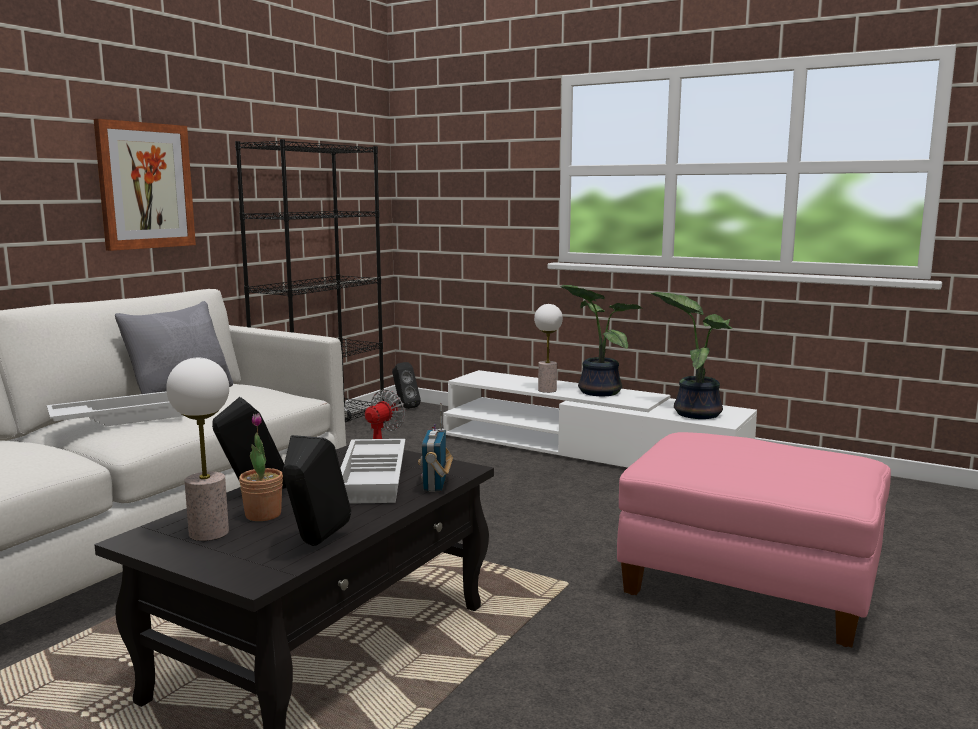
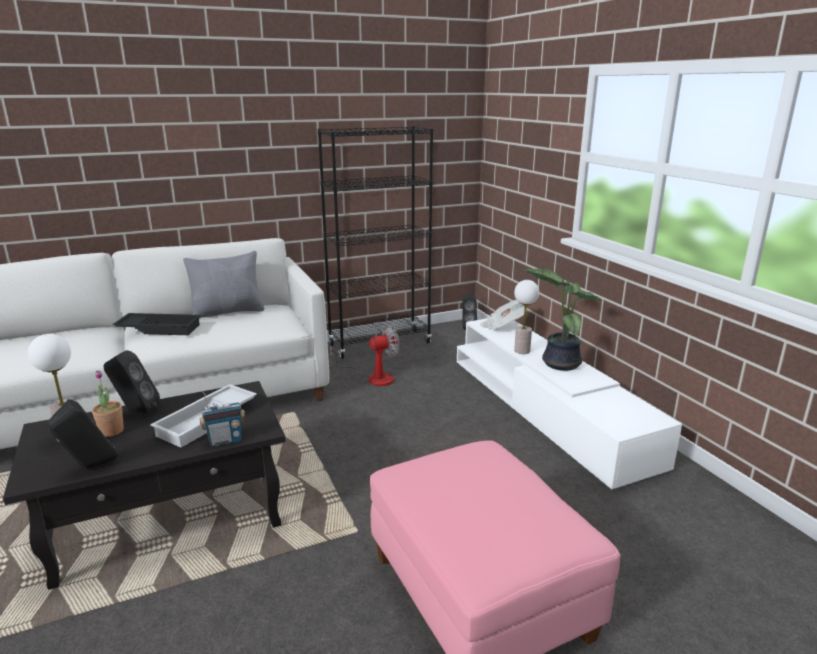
camera: 35 degrees right, 10 degrees up
white tray [47,391,183,427] -> black tray [113,313,201,335]
picture [94,119,196,251] -> none
radio [418,403,453,492] -> radio turned 150 degrees counterclockwise [199,390,245,446]
potted plant [651,292,733,419] -> none
none -> newspaper [480,300,527,331]

